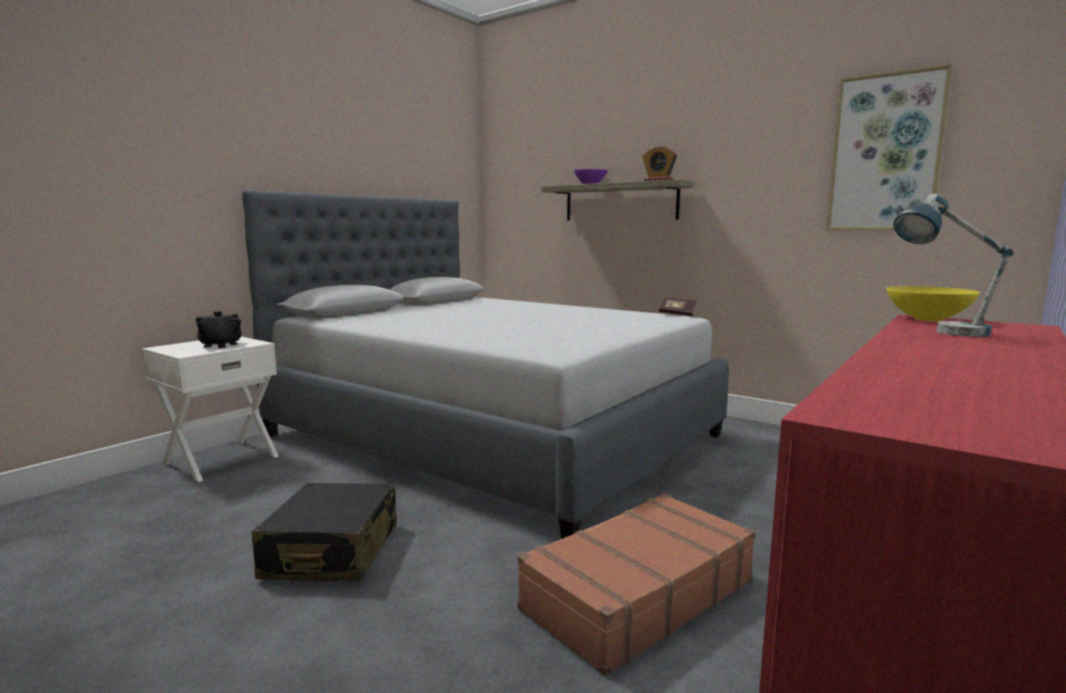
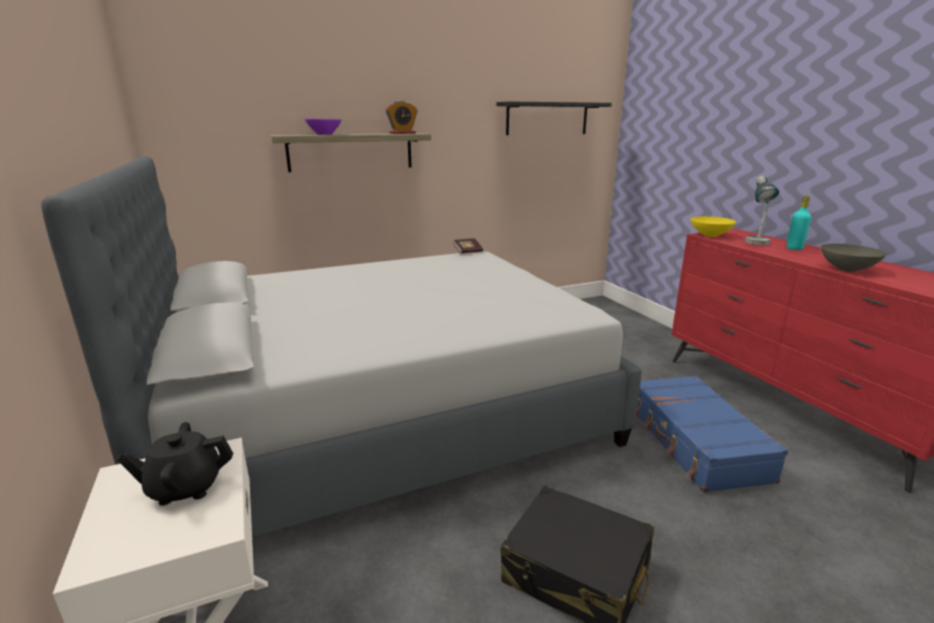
camera: 60 degrees left, 10 degrees up
black teapot [196,311,242,348] -> black teapot turned 120 degrees clockwise [117,422,233,506]
brown suitcase [518,493,756,676] -> blue suitcase [636,375,789,493]
picture [826,64,953,230] -> black shelf [496,101,612,135]
none -> turquoise bottle [786,196,811,250]
none -> grey bowl [821,244,886,272]

